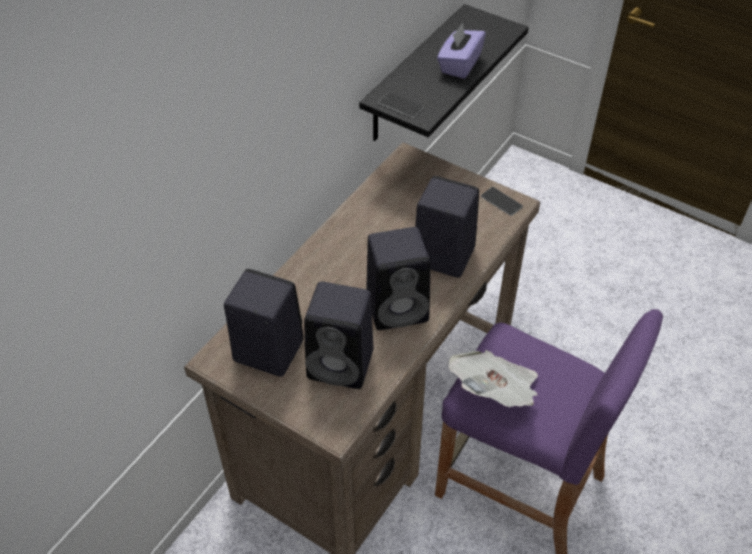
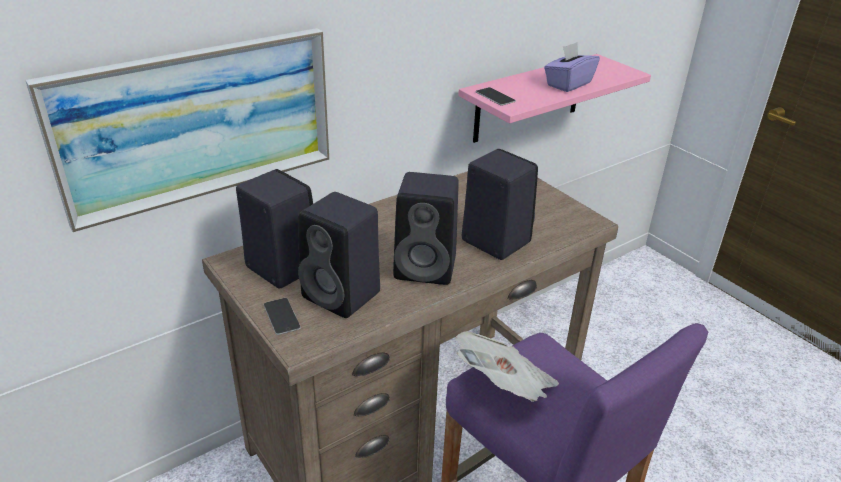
camera: 20 degrees right, 15 degrees down
black shelf [359,4,529,141] -> pink shelf [458,54,651,143]
phone [481,187,523,216] -> phone moved to [264,298,301,335]
none -> picture [25,28,329,232]

